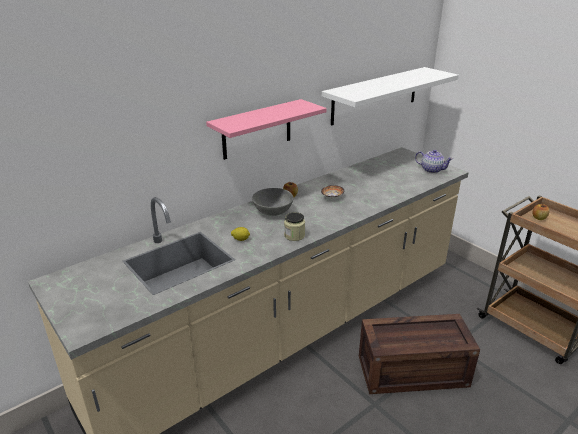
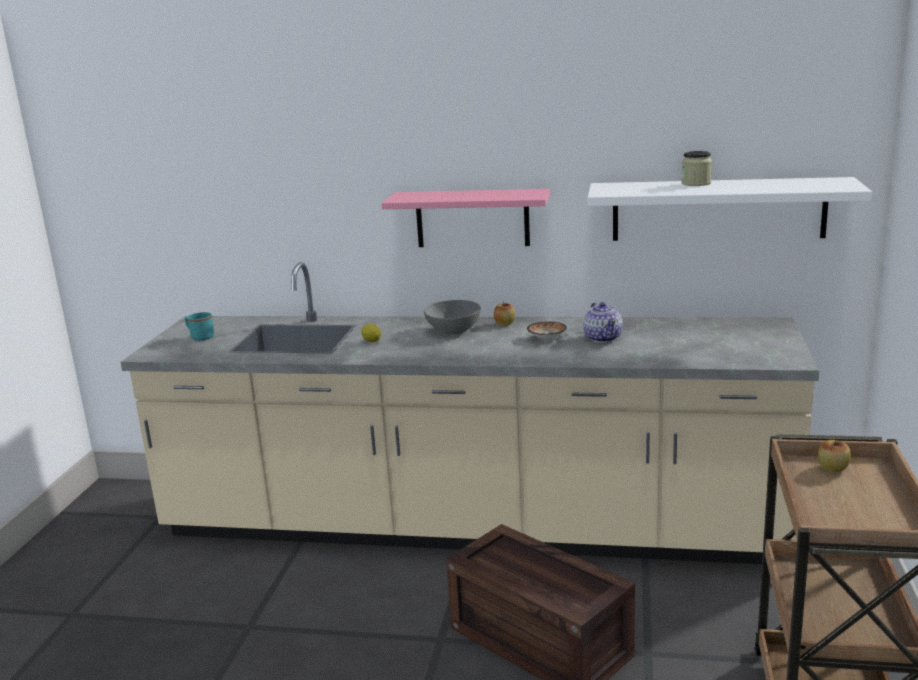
camera: 50 degrees right, 10 degrees down
jar [284,212,305,241] -> jar moved to [682,151,712,186]
teapot [415,150,453,173] -> teapot moved to [583,302,623,343]
none -> turquoise mug [185,312,214,341]

